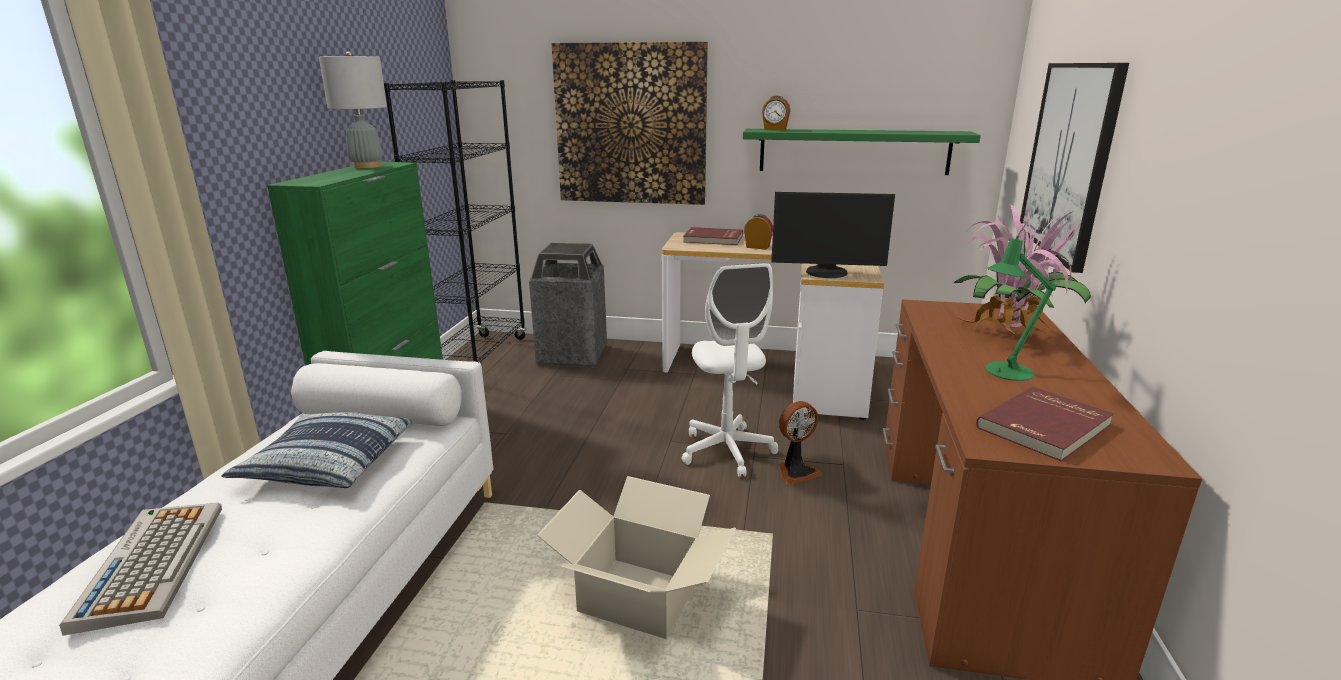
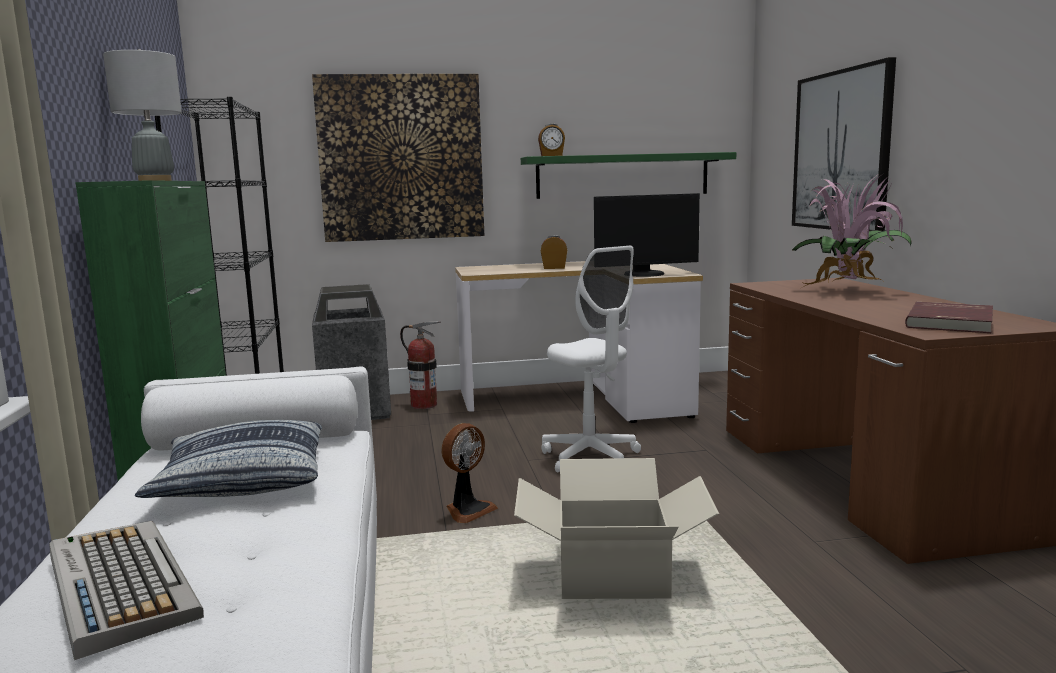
camera: 20 degrees left, 10 degrees down
red book [683,227,743,245] -> none
fan [779,401,822,485] -> fan moved to [442,423,498,523]
green table lamp [985,229,1056,381] -> none
none -> fire extinguisher [400,321,441,409]

